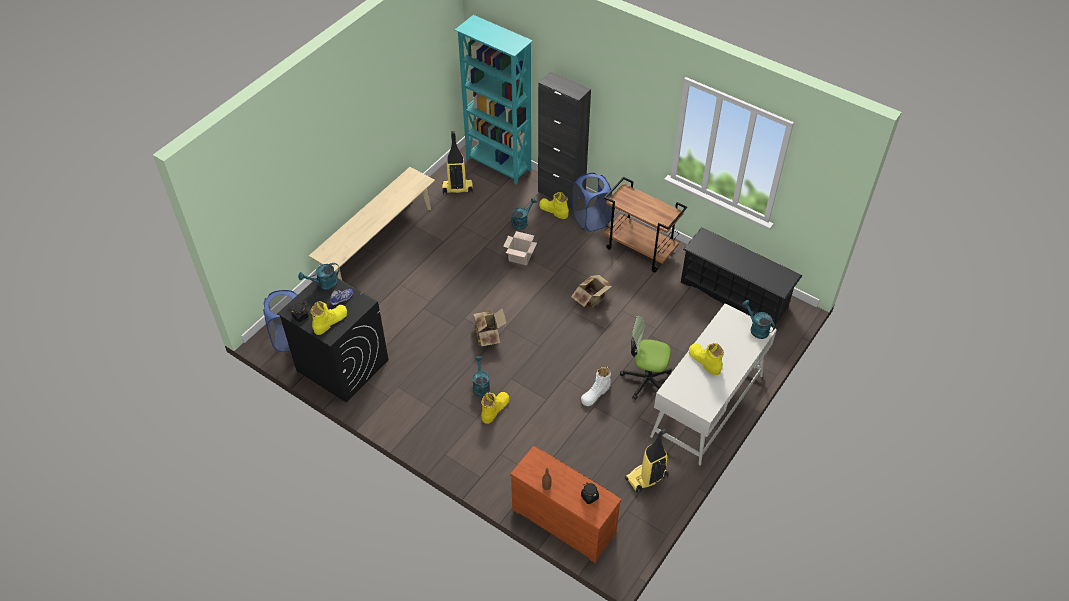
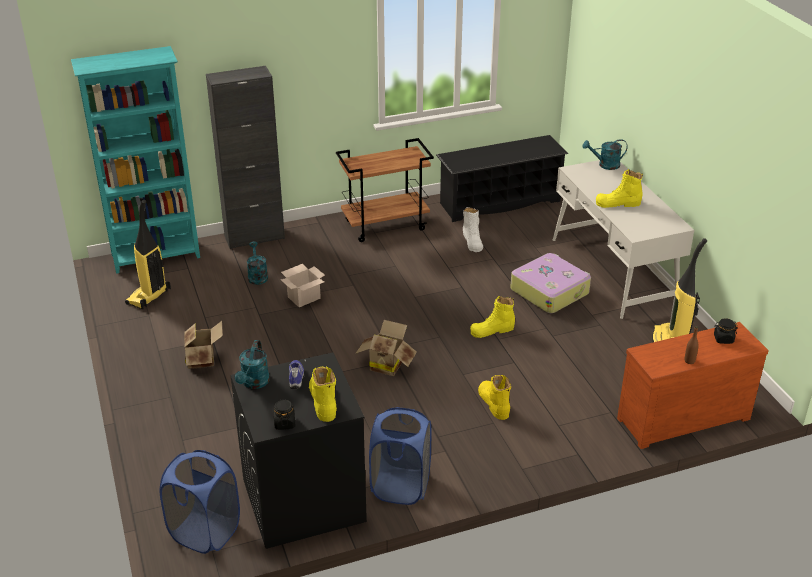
camera: 55 degrees left, 15 degrees down
beige bench [309,167,435,280] -> none
turquoise watering can [472,356,490,397] -> none
yellow boot [539,192,569,219] -> yellow boot moved to [470,296,515,338]
cardboard box [571,275,612,308] -> cardboard box moved to [185,321,223,369]
blue laundry basket [572,173,612,232] -> blue laundry basket moved to [369,407,432,505]
white boot [581,367,611,406] -> white boot moved to [463,207,483,252]
office chair [620,315,672,400] -> suitcase [510,253,591,313]

